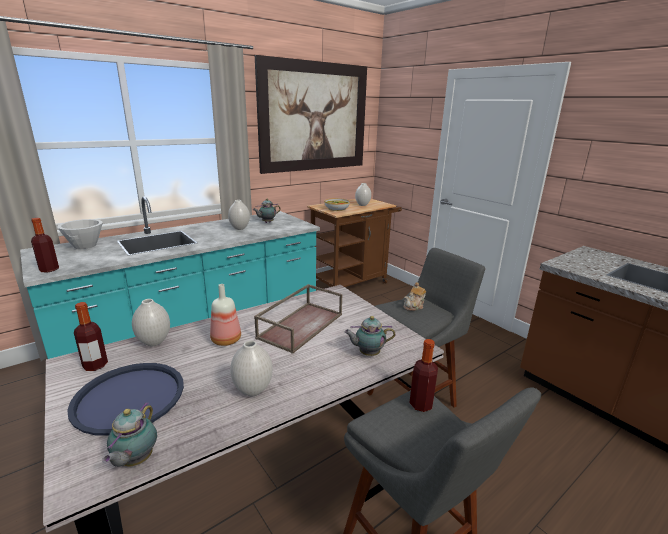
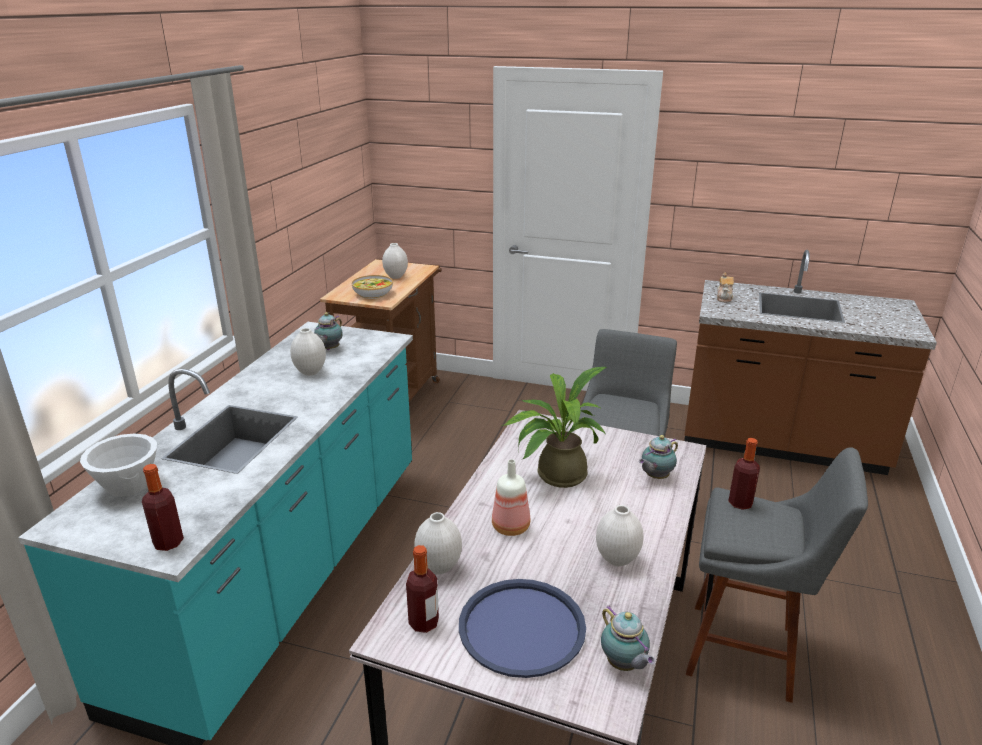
camera: 35 degrees left, 5 degrees up
brown tray [254,284,342,354] -> potted plant [501,367,607,488]
picture [255,55,367,174] -> none
teapot [403,282,426,311] -> teapot moved to [717,273,734,303]

